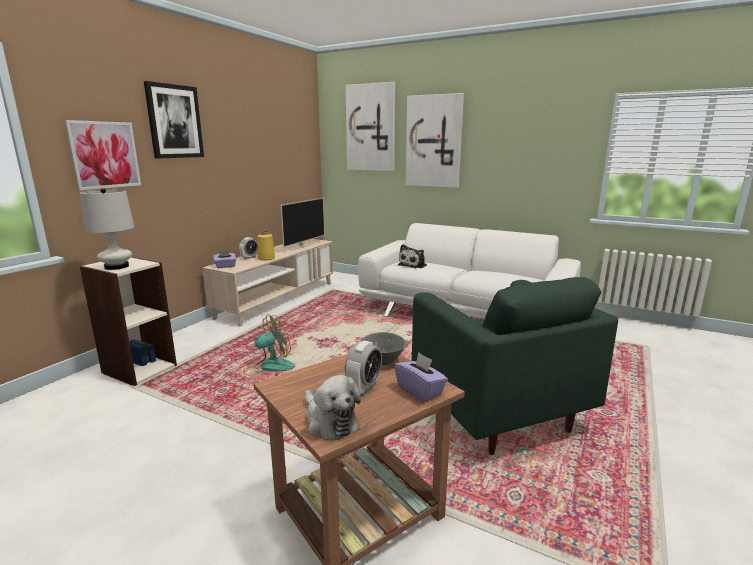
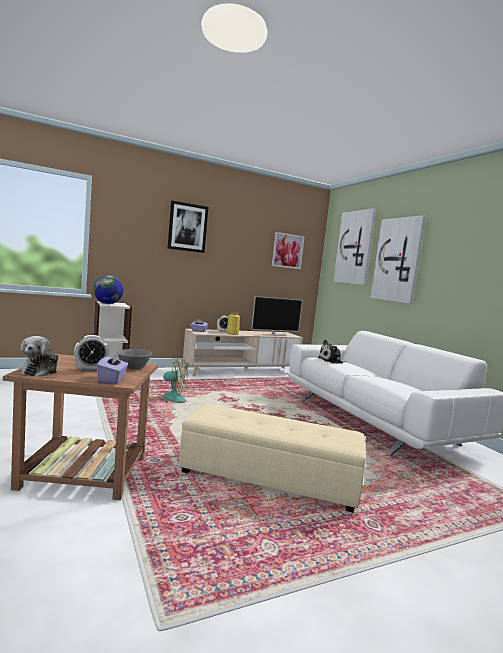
camera: 35 degrees right, 10 degrees down
picture [64,120,141,191] -> picture moved to [272,232,304,269]
white table lamp [80,188,134,270] -> globe [93,276,123,304]
green armchair [411,277,618,455] -> beige ottoman [179,403,366,512]

